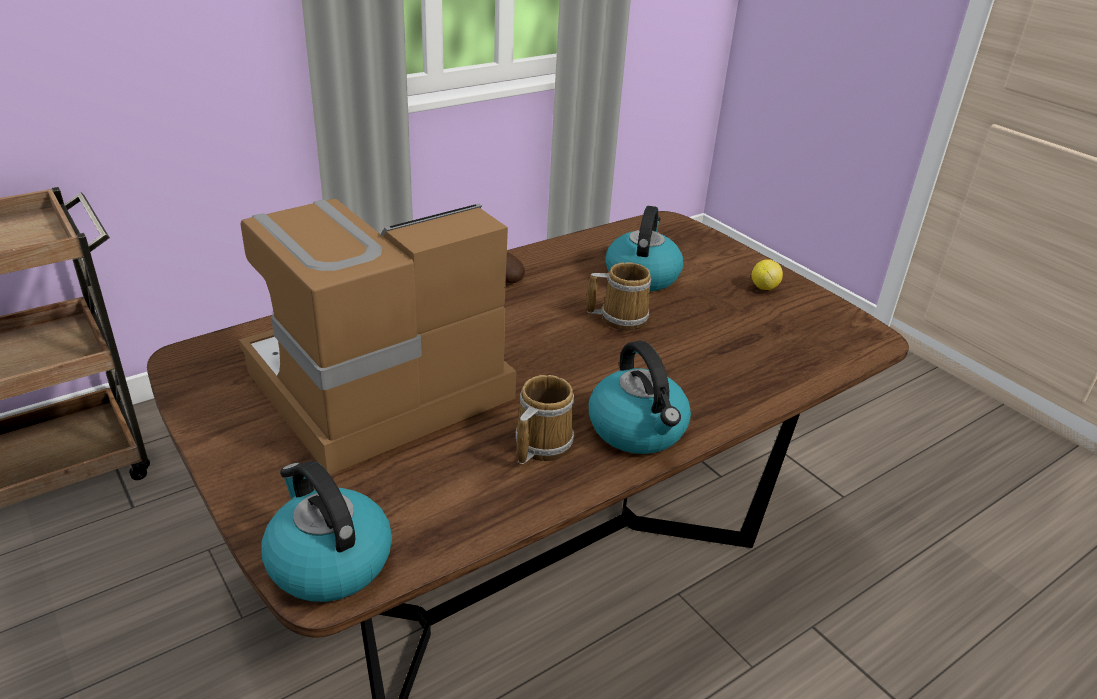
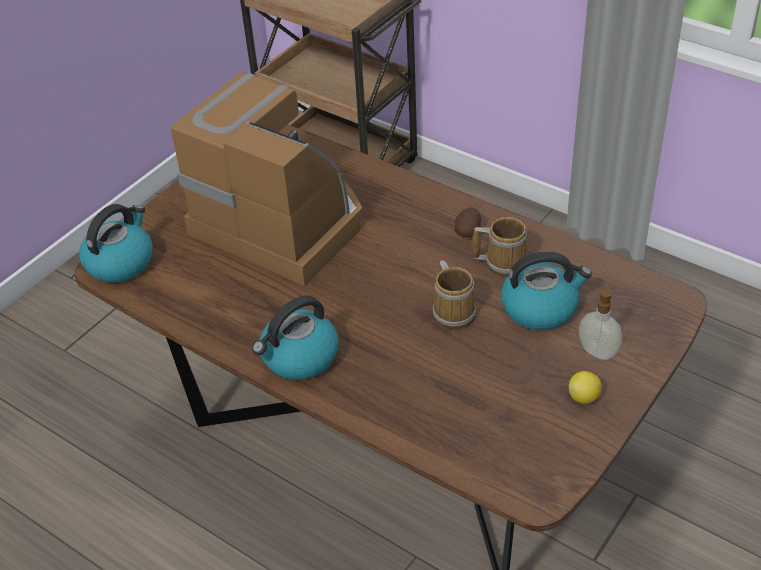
camera: 75 degrees right, 10 degrees up
mug [515,375,574,464] -> mug moved to [472,217,527,277]
none -> soap dispenser [579,286,622,360]

